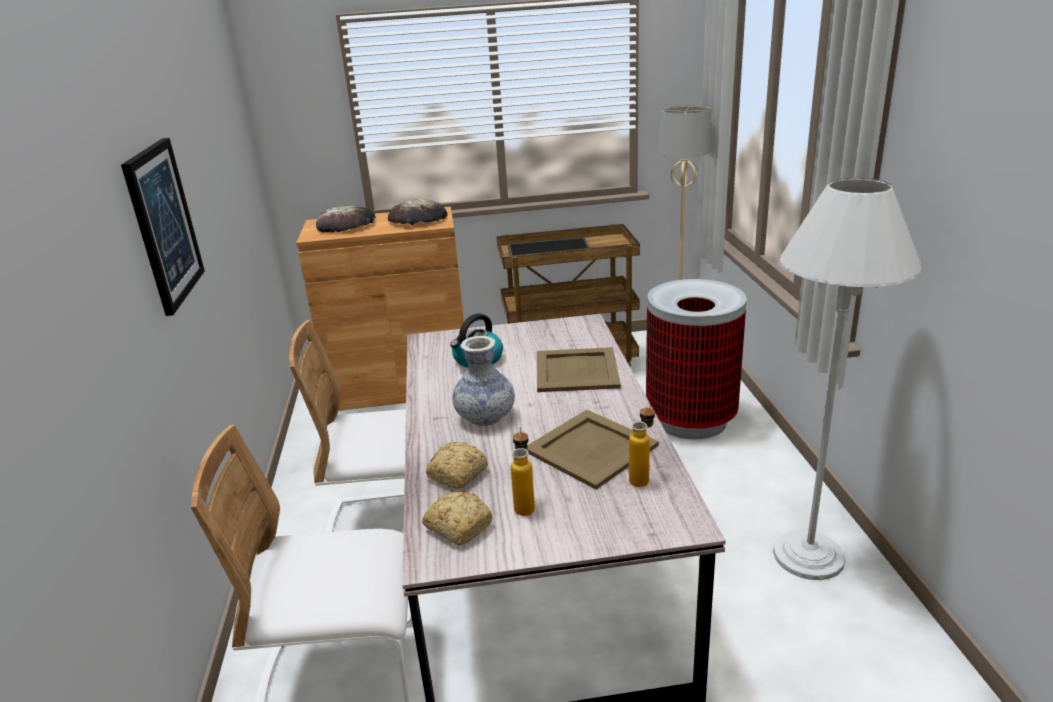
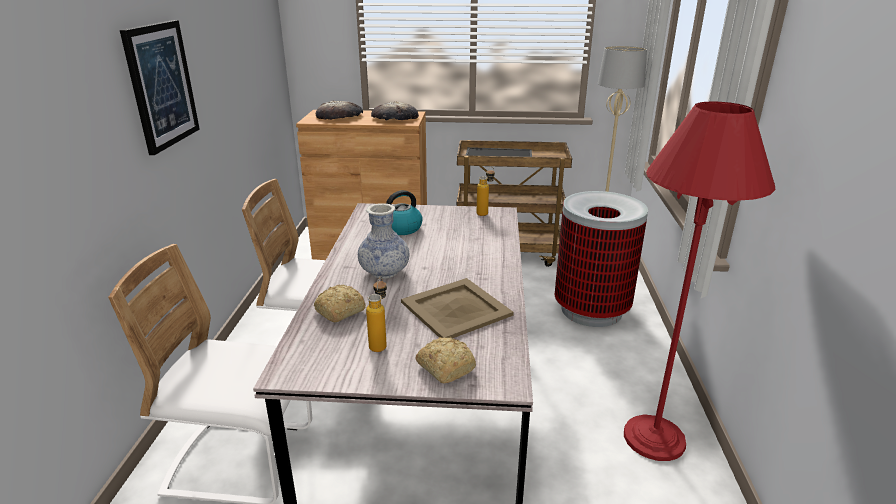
camera: 10 degrees right, 0 degrees up
bread [422,490,493,545] -> bread moved to [415,337,476,383]
beige tray [537,347,621,392] -> none
bottle [629,402,655,487] -> bottle moved to [477,167,495,216]
white floor lamp [773,178,922,580] -> red floor lamp [624,102,775,461]

